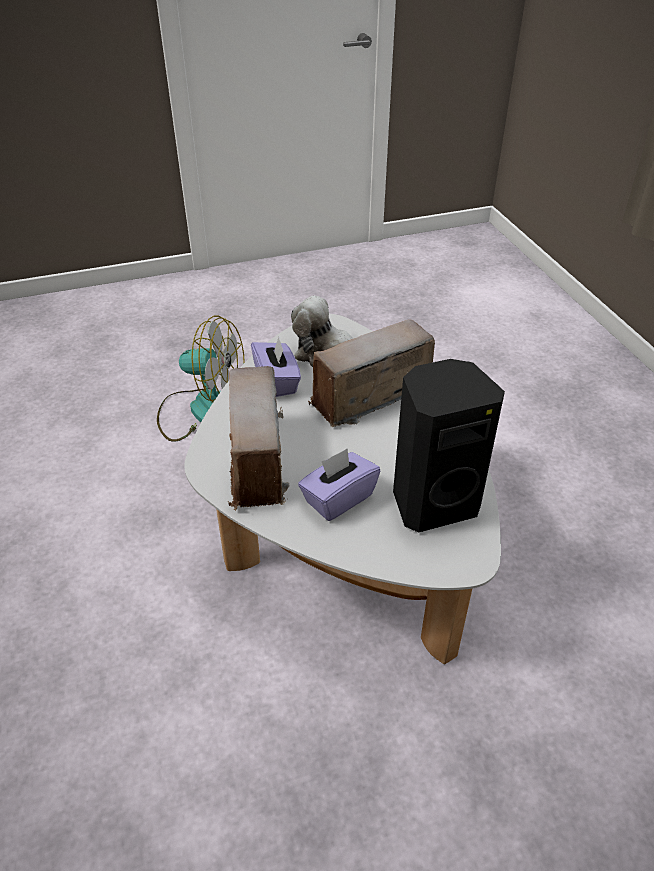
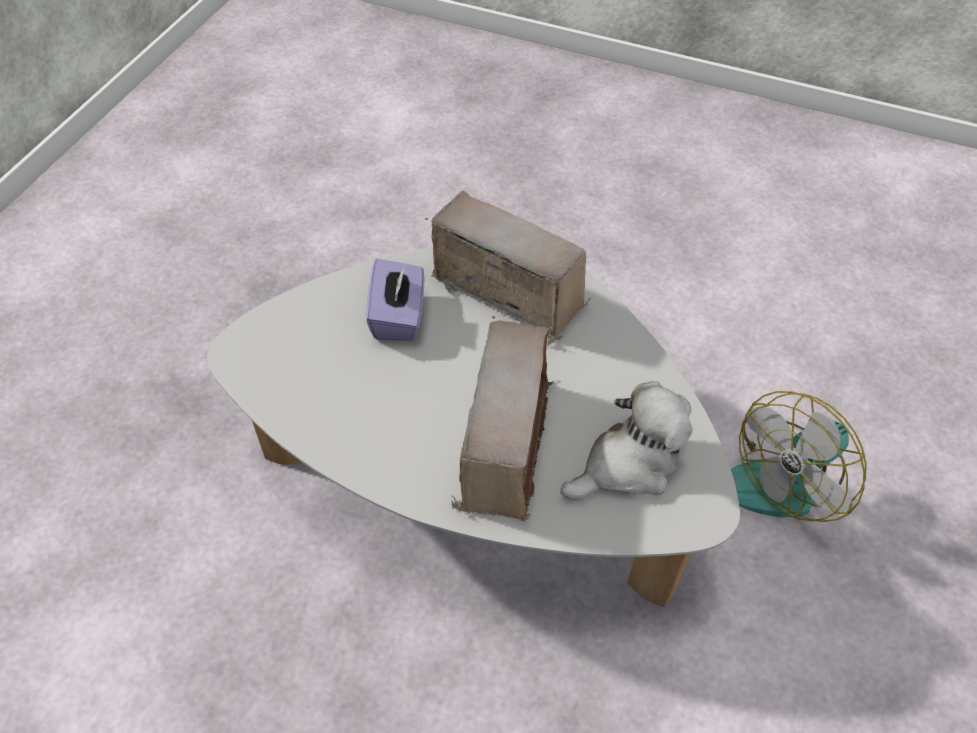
camera: 130 degrees right, 10 degrees up
purple tissue box [251,337,301,397] -> none
black speaker [393,359,505,533] -> none

